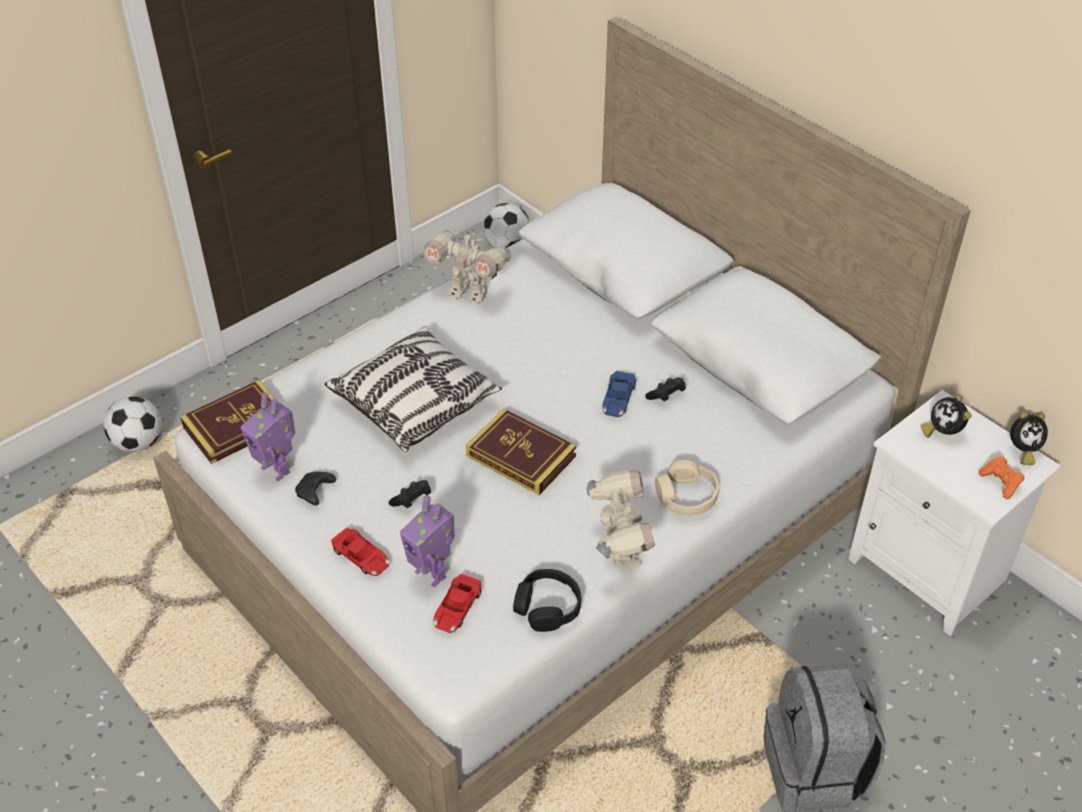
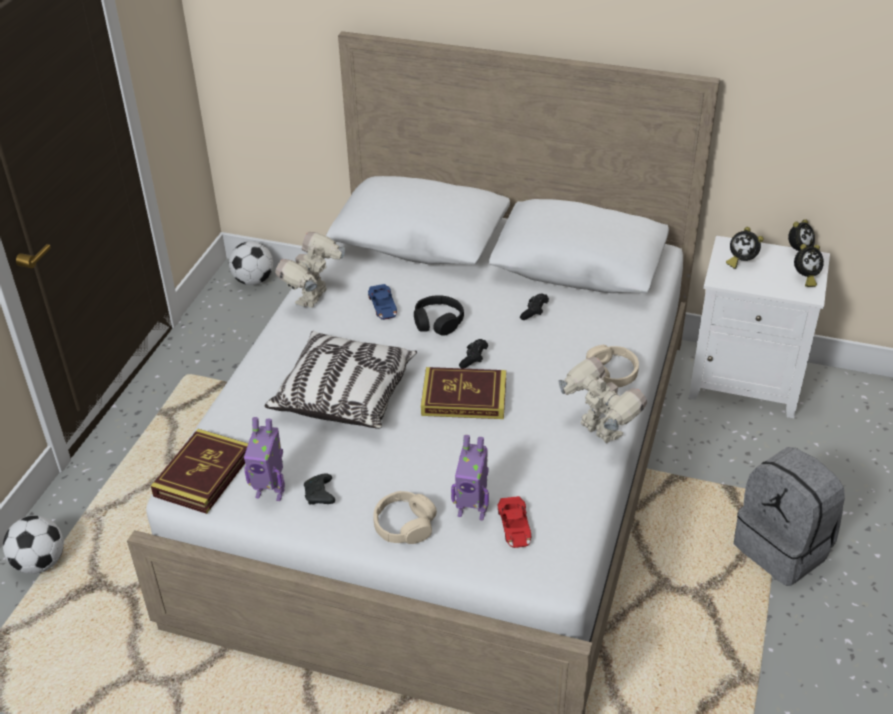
camera: 30 degrees left, 5 degrees down
red toy car [331,528,390,576] -> beige headphones [373,491,437,544]
black game controller [388,480,431,508] -> black game controller moved to [459,339,488,368]
toy robot [424,230,511,303] -> toy robot turned 120 degrees clockwise [275,232,345,308]
black headphones [513,569,581,632] -> black headphones moved to [414,295,464,336]
blue toy car [602,371,636,417] -> blue toy car moved to [368,284,397,320]
orange game controller [979,456,1025,499] -> alarm clock [794,244,824,287]

